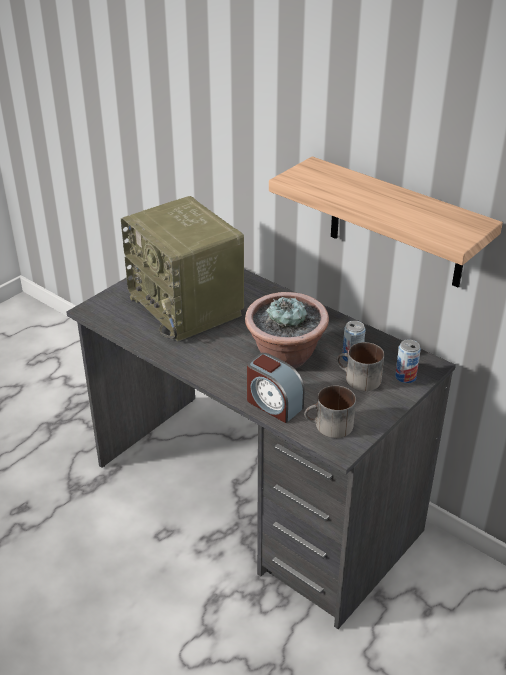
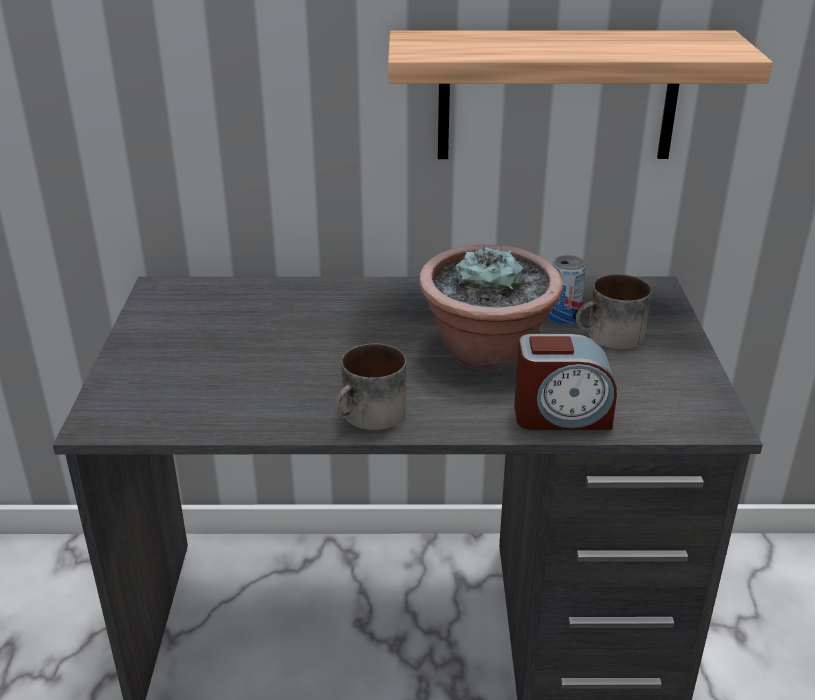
camera: 40 degrees left, 5 degrees down
radio [121,196,244,342] -> none
mug [304,385,356,438] -> mug moved to [334,344,406,431]
can [395,339,421,383] -> none

